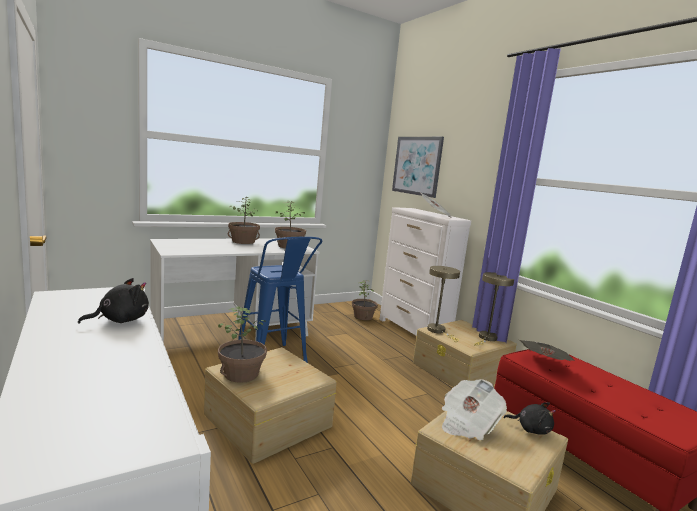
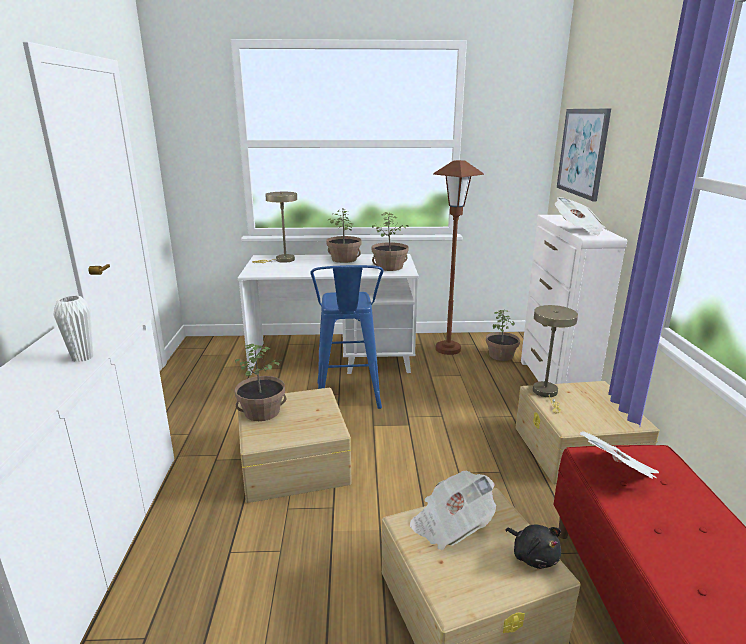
camera: 30 degrees right, 10 degrees up
black plush toy [78,278,149,324] -> white vase [54,295,93,362]
beige table lamp [474,272,514,346] -> beige table lamp moved to [252,192,297,263]
none -> brown floor lamp [433,160,484,355]

